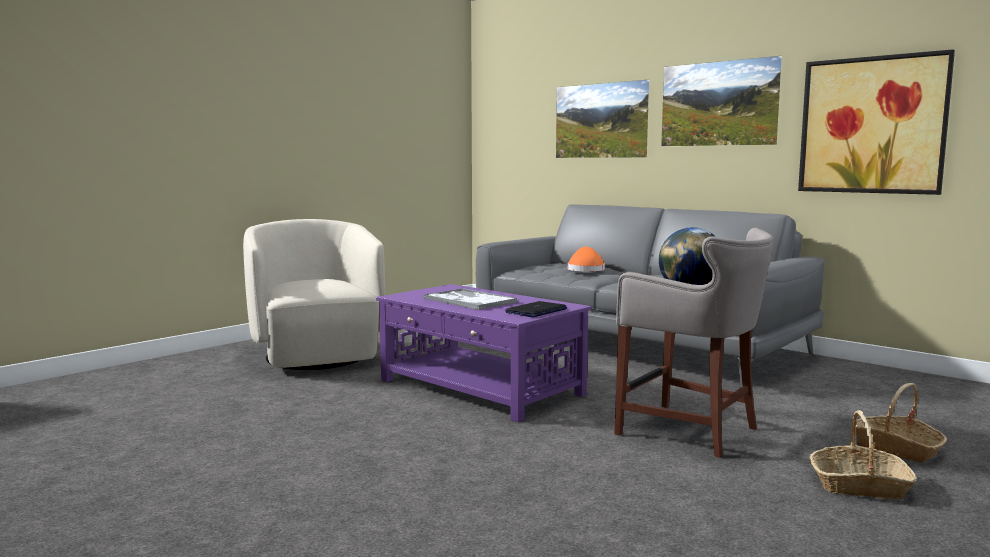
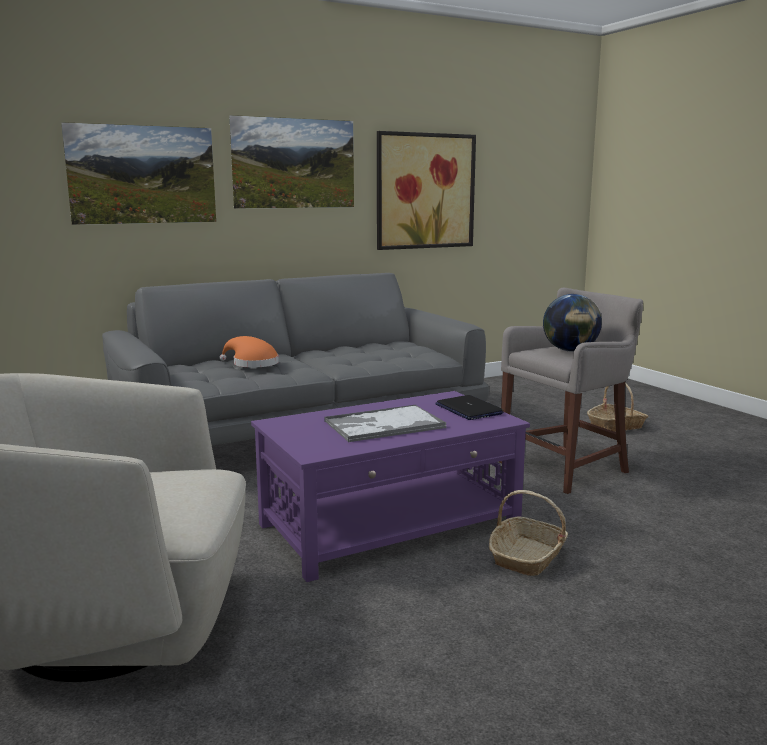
camera: 70 degrees left, 5 degrees up
basket [810,410,917,499] -> basket moved to [489,490,568,576]

